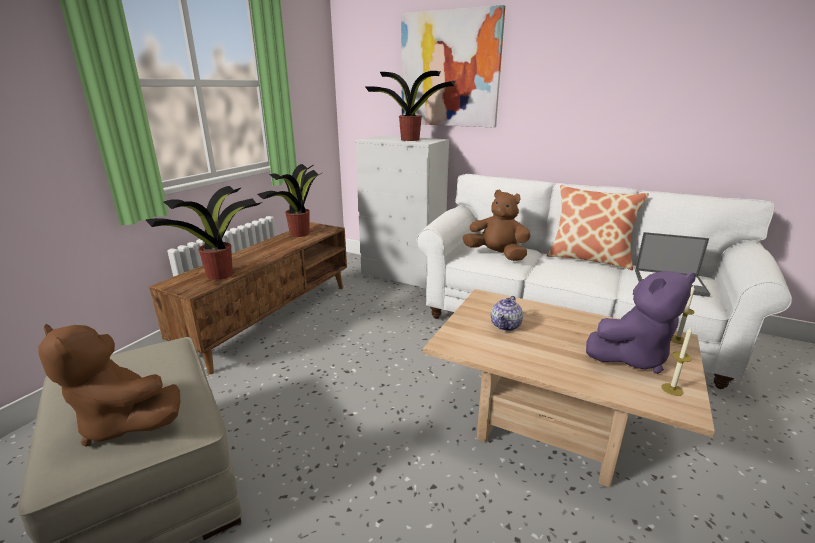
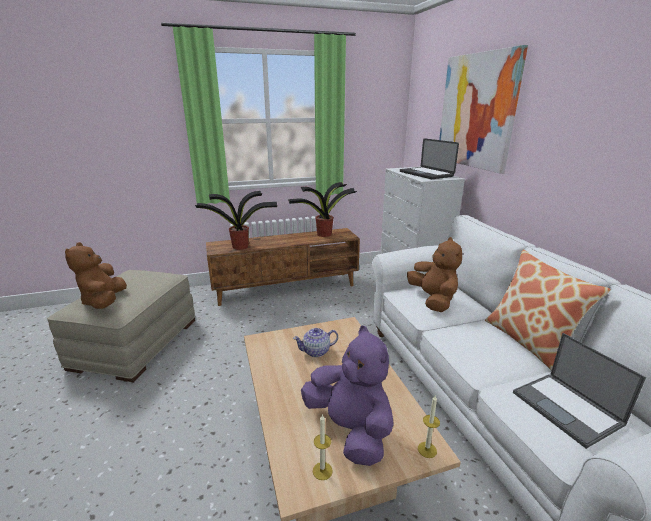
camera: 45 degrees right, 0 degrees up
potted plant [366,71,456,141] -> laptop [400,138,459,179]
purple plush toy [586,271,696,374] -> purple plush toy turned 150 degrees counterclockwise [301,325,394,466]

